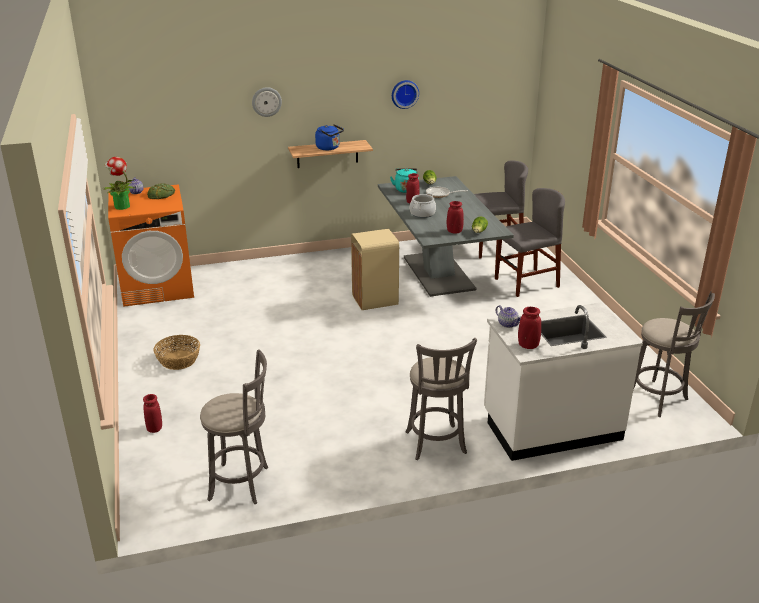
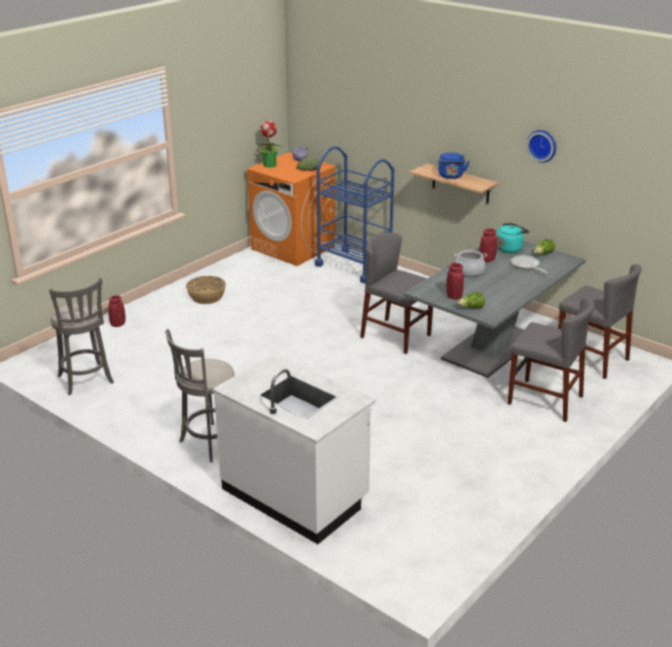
camera: 55 degrees right, 0 degrees up
wall clock [252,87,282,117] -> none
beige trash can [351,229,399,310] -> grey chair [360,232,433,354]
teapot [496,305,521,328] -> none
red vase [518,307,541,349] -> none
grey stool [633,290,715,417] -> none
none -> blue cart [315,146,394,283]

